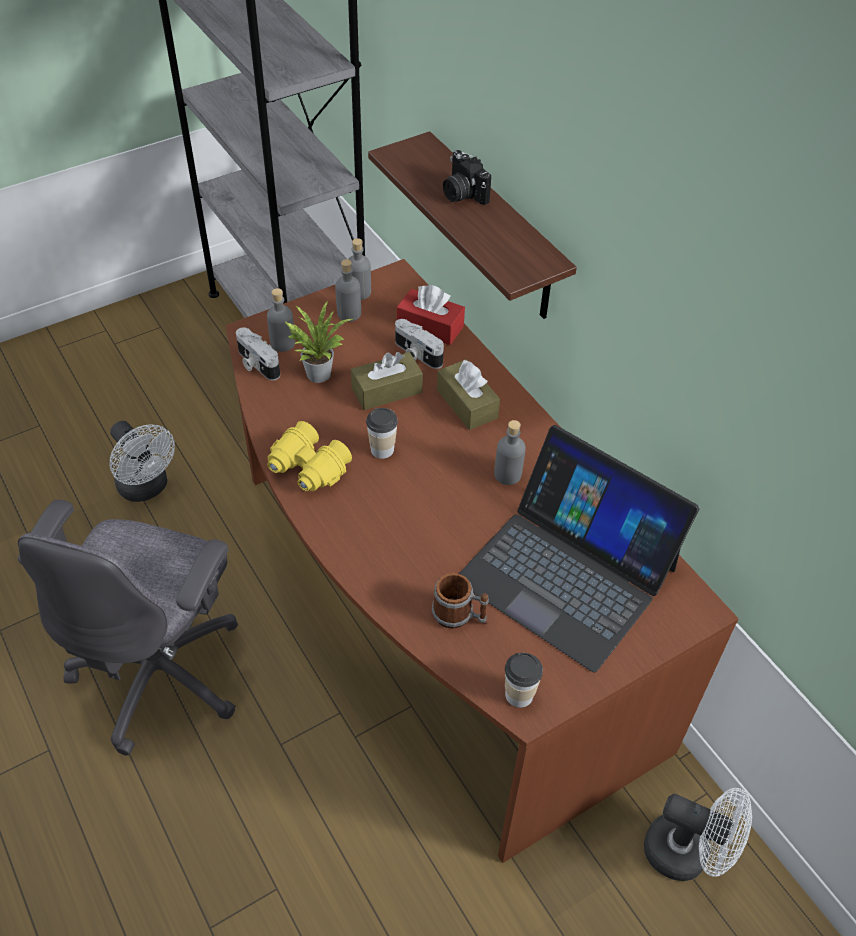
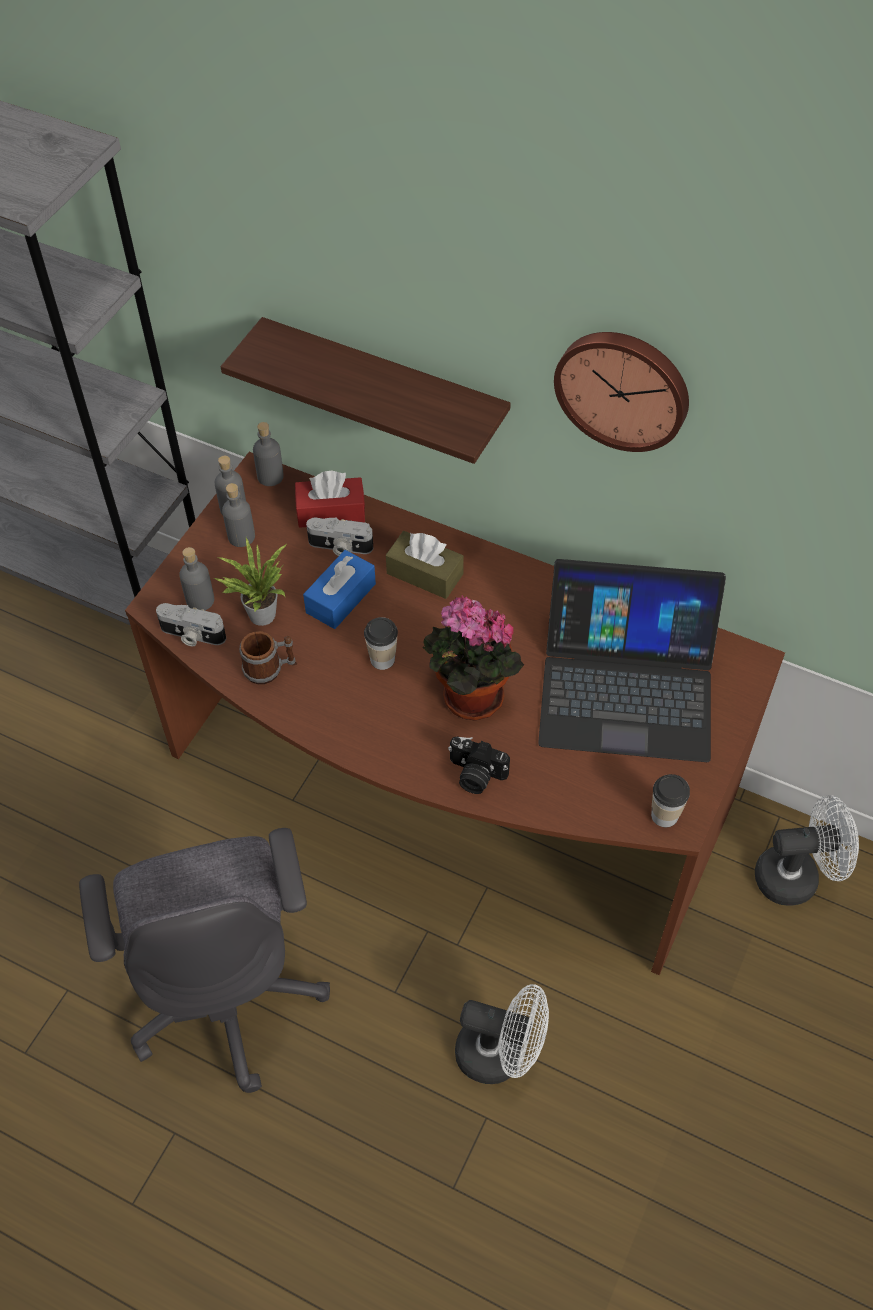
camera: 30 degrees left, 5 degrees up
white fan [109,421,175,502] -> white fan moved to [455,984,549,1084]
yellow binoculars [267,421,352,491] -> none
brown tissue box [351,352,423,410] -> blue tissue box [303,550,376,629]
mug [432,573,489,629] -> mug moved to [240,631,297,684]
camera [443,150,491,205] -> camera moved to [448,736,510,794]
grey bottle [494,420,526,485] -> grey bottle moved to [253,422,284,486]
none -> potted plant [422,595,524,720]
none -> wall clock [554,332,689,452]

